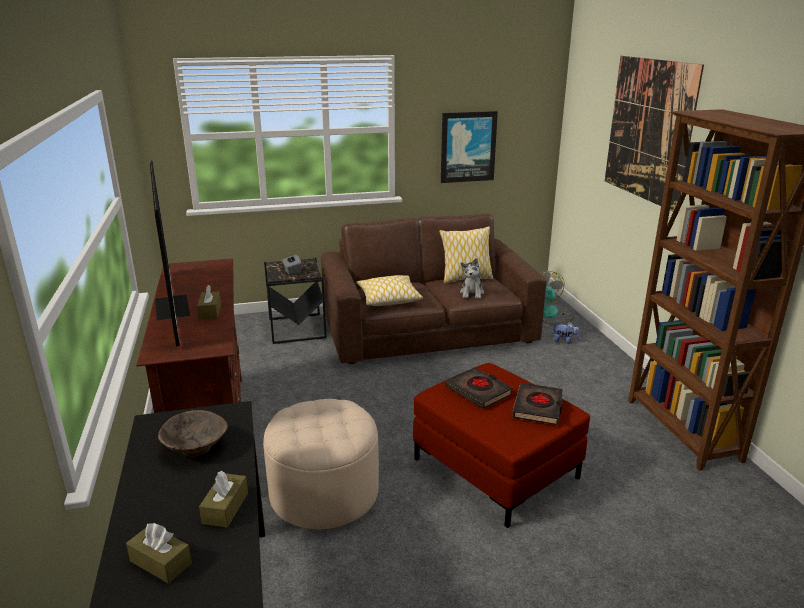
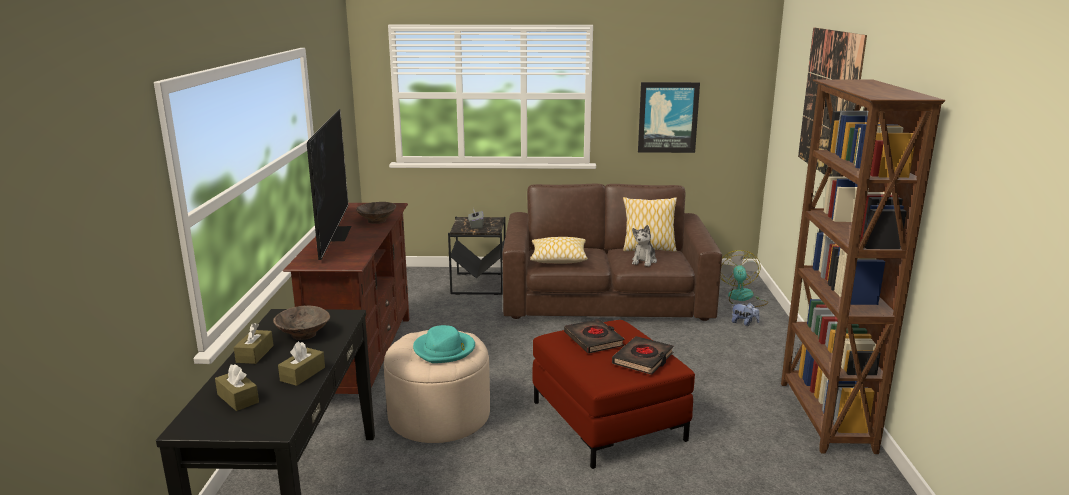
camera: 15 degrees right, 5 degrees down
brown tissue box [197,285,221,319] -> brown tissue box moved to [234,323,274,364]
none -> brown bowl [356,202,396,224]
none -> turquoise hat [413,325,475,363]

